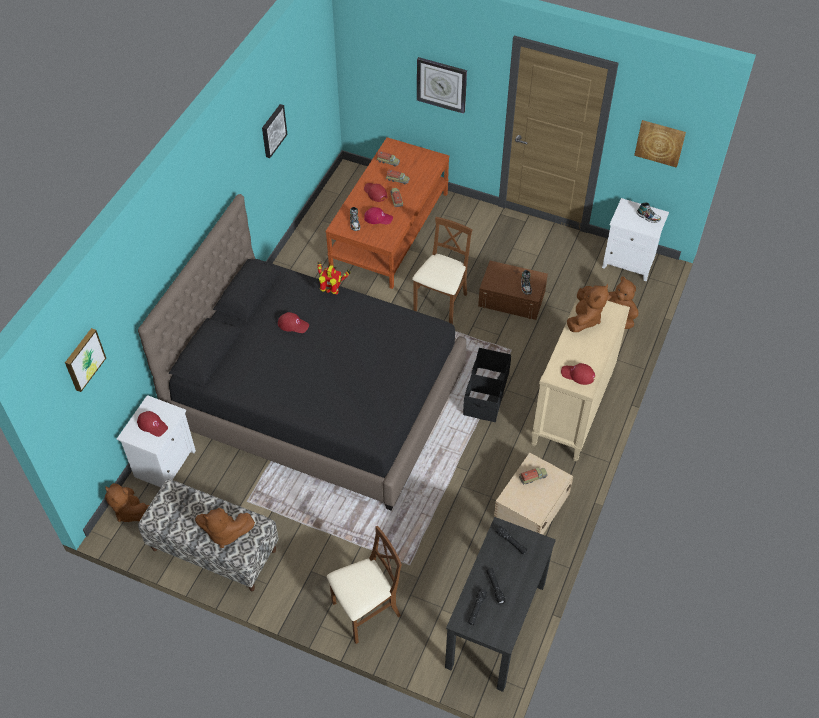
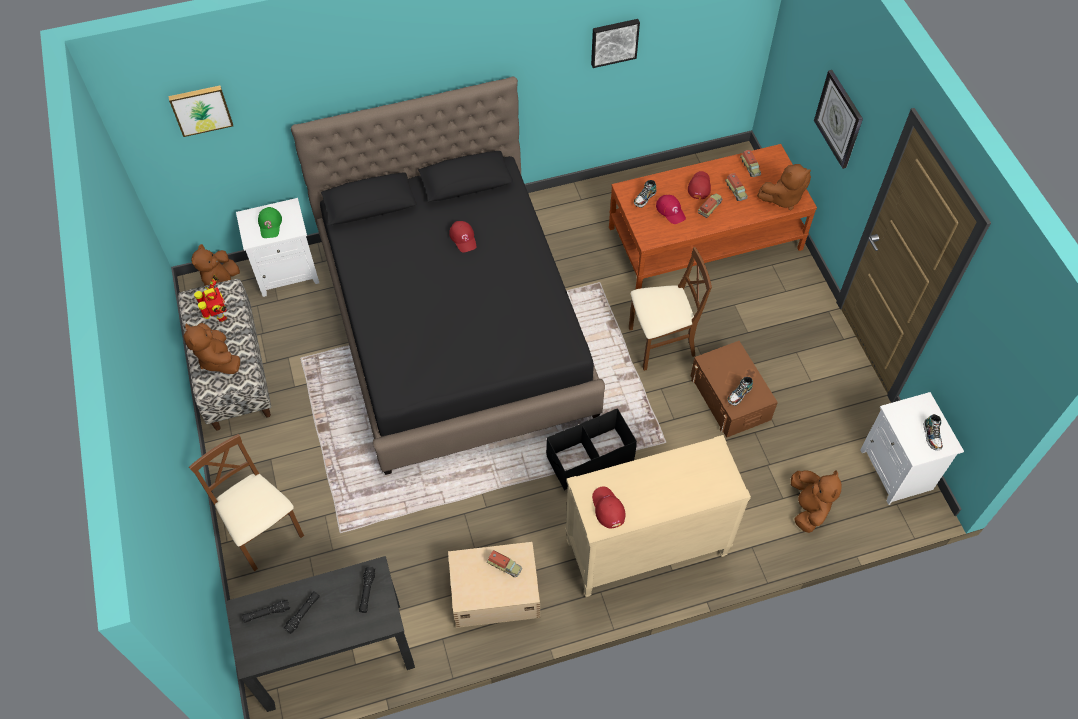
camera: 50 degrees right, 5 degrees up
red cap [137,411,168,437] -> green cap [258,207,282,238]
toy robot [317,261,351,295] -> toy robot moved to [194,275,227,322]
brown chair [327,526,402,644] -> brown chair turned 150 degrees counterclockwise [189,434,304,571]
brown plush toy [567,284,609,332] -> brown plush toy moved to [757,164,811,210]
picture [634,120,686,168] -> none

